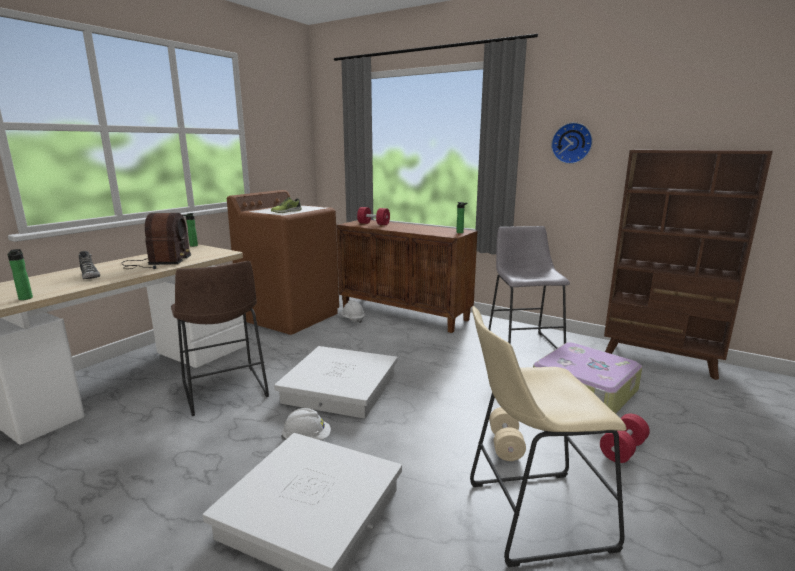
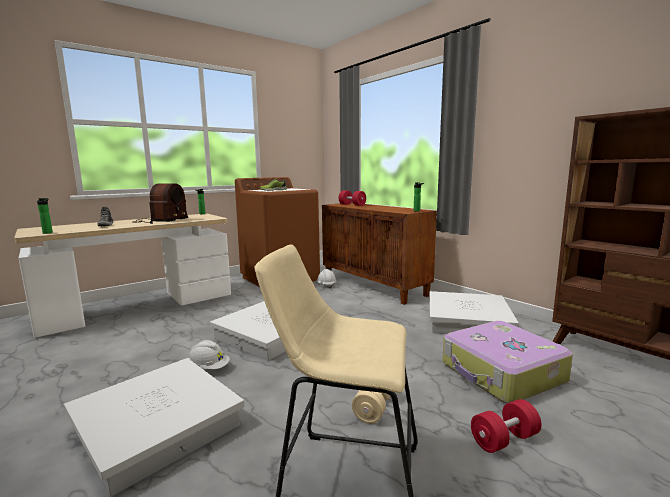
camera: 20 degrees right, 5 degrees down
brown stool [171,261,269,416] -> none
grey stool [489,226,570,349] -> white storage box [429,291,519,334]
wall clock [551,122,593,164] -> none

